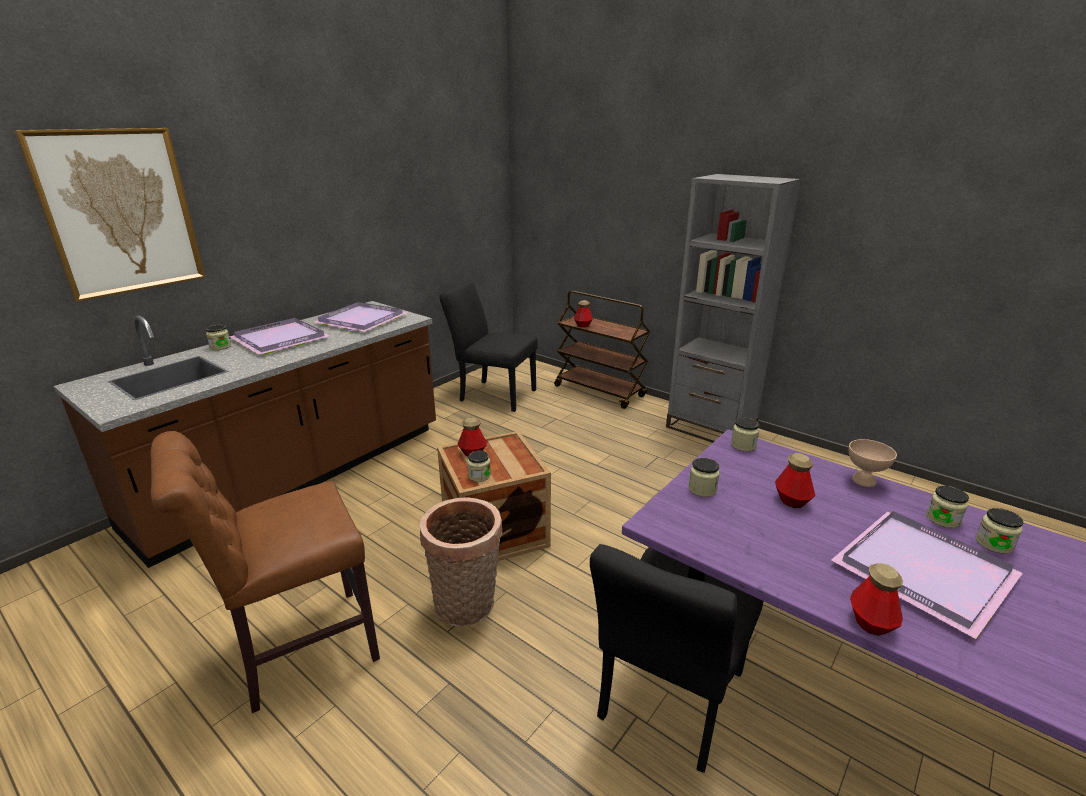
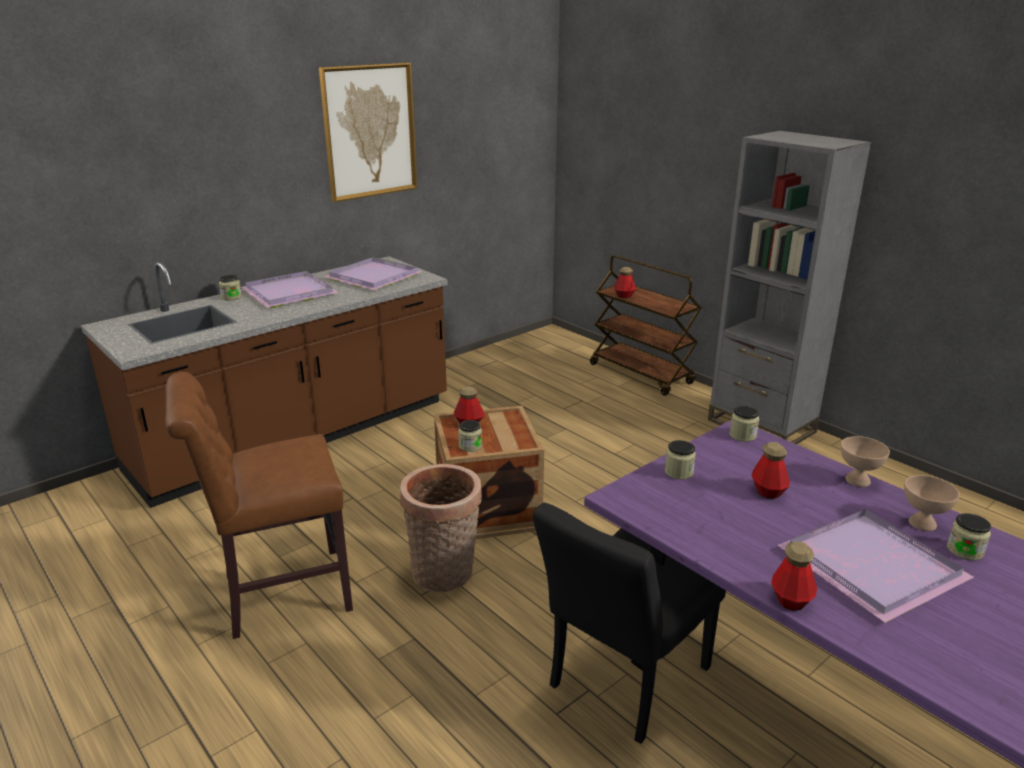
camera: 10 degrees right, 0 degrees up
picture [14,128,206,302] -> picture moved to [319,62,417,202]
black chair [439,280,538,412] -> none
jar [926,486,969,528] -> beige bowl [904,475,960,531]

